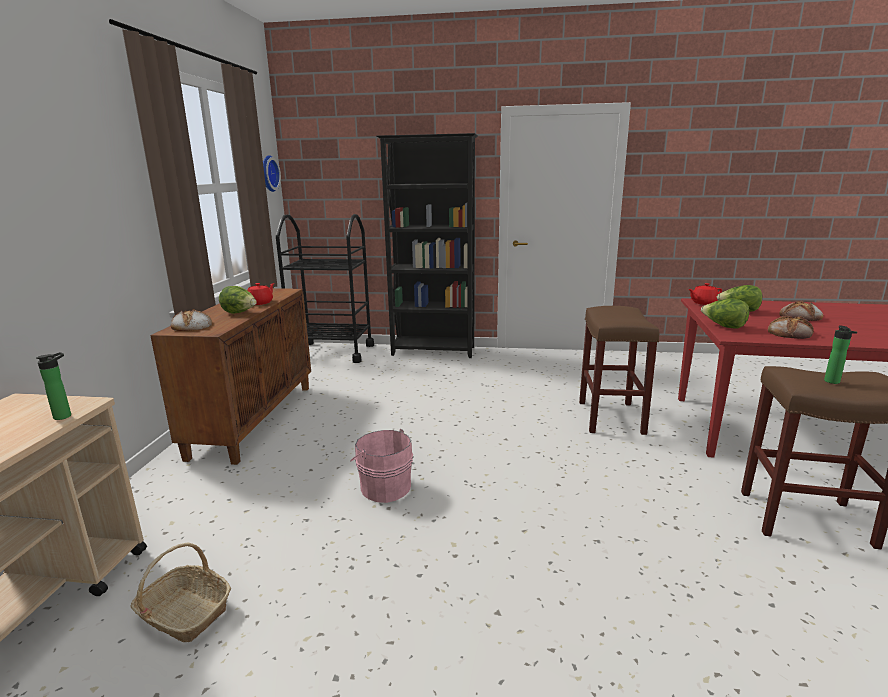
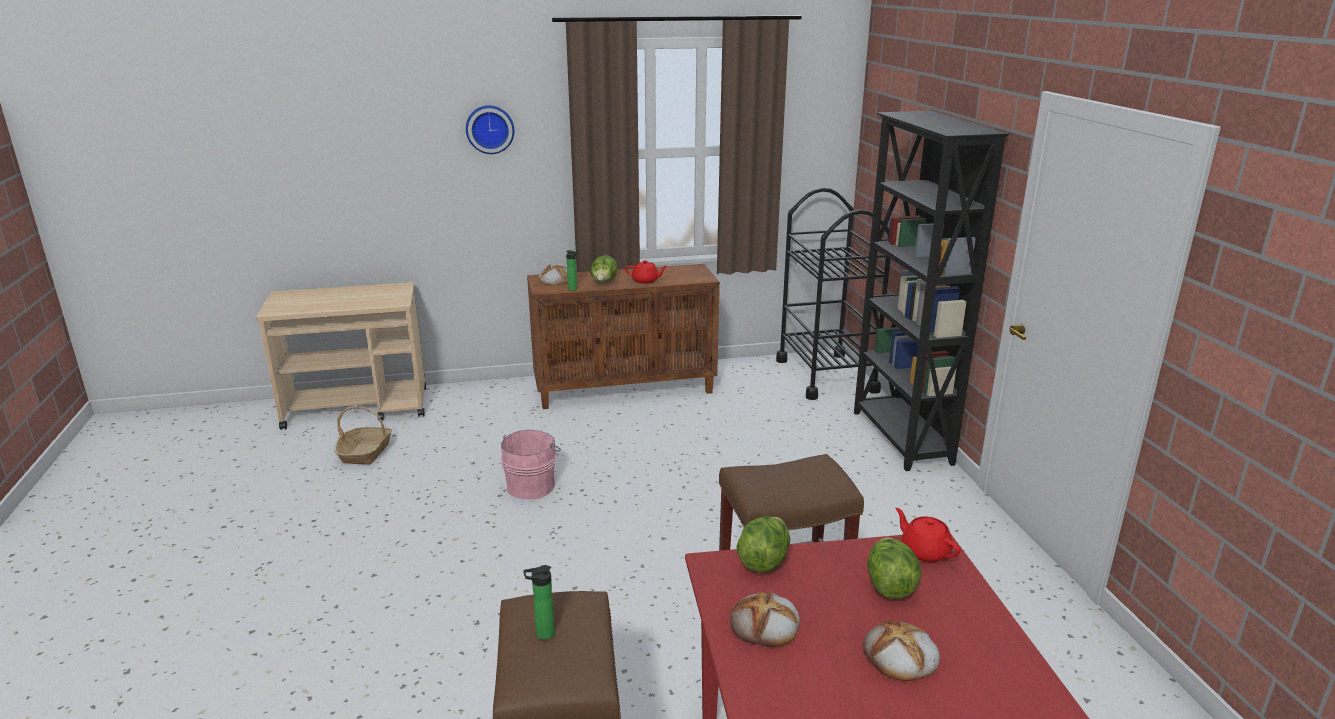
camera: 70 degrees right, 5 degrees up
bottle [36,352,71,420] -> bottle moved to [566,250,580,291]
wall clock [263,155,281,192] -> wall clock moved to [466,105,514,154]

